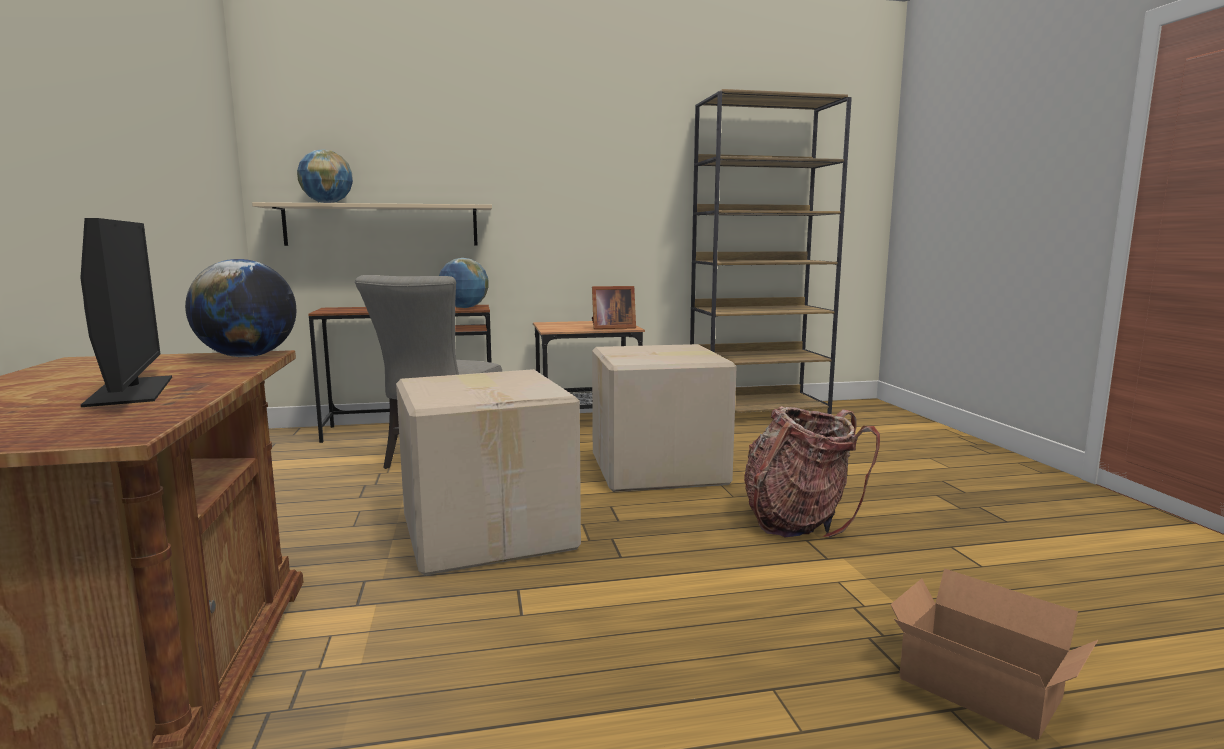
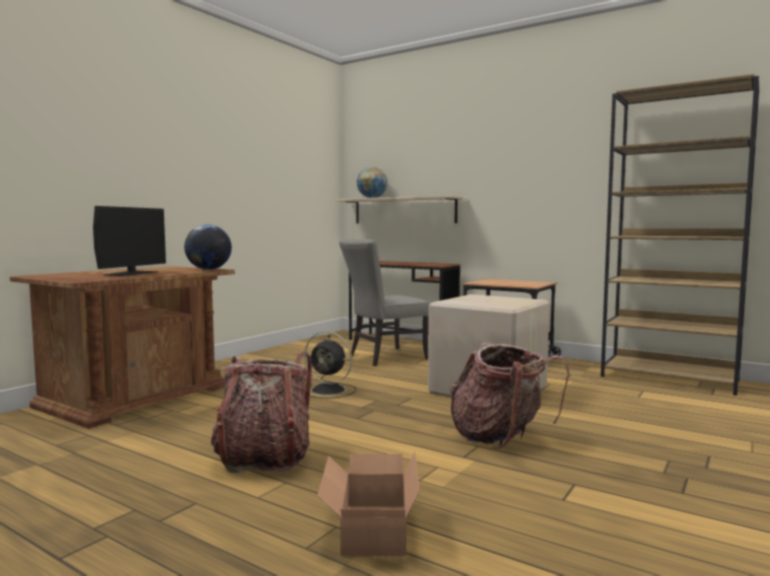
camera: 45 degrees right, 5 degrees down
cardboard box [396,369,581,575] -> black fan [304,331,356,399]
globe [439,258,489,308] -> none
picture frame [592,286,636,329] -> none
none -> backpack [211,351,312,473]

